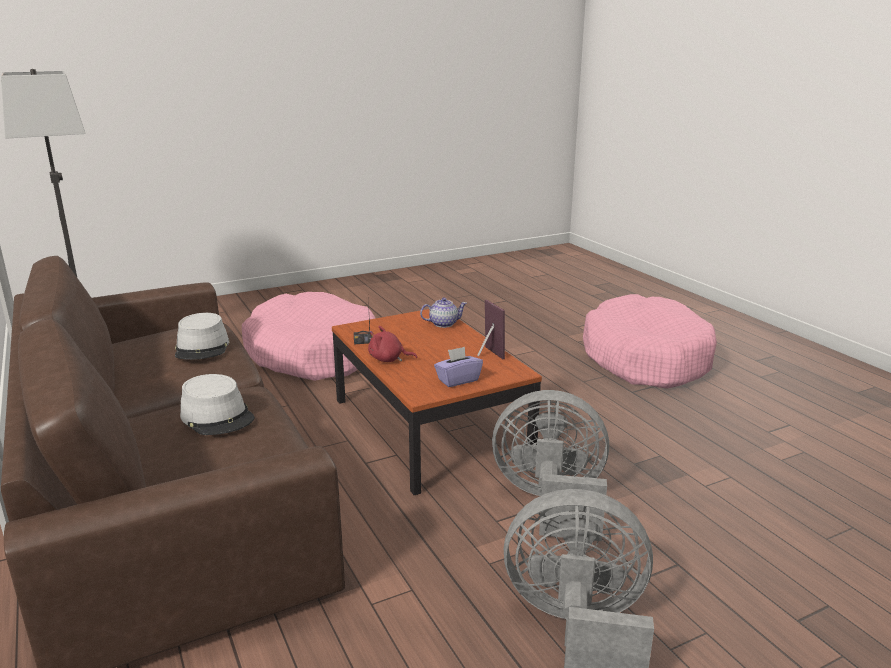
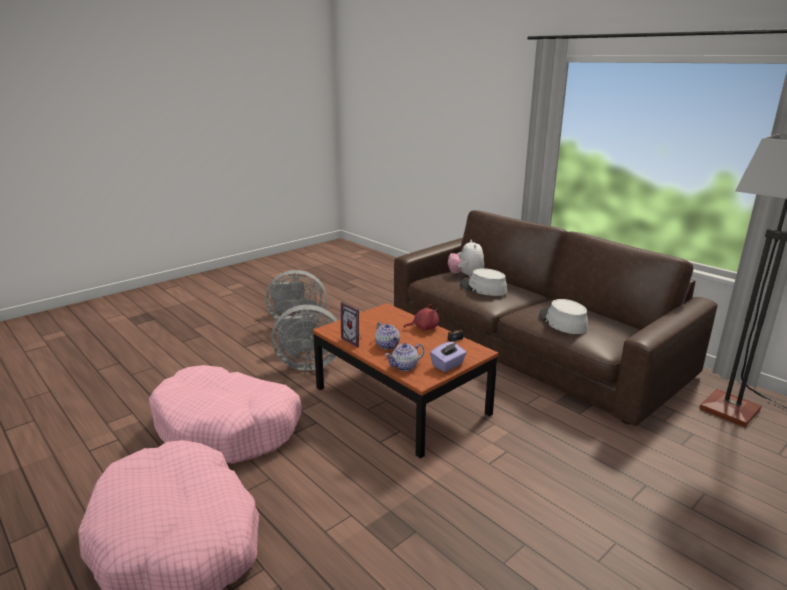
camera: 165 degrees right, 0 degrees up
pink dog bed [242,292,376,381] -> pink dog bed moved to [149,365,302,463]
purple tissue box [434,347,483,387] -> purple tissue box moved to [430,342,467,372]
none -> teapot [375,322,400,349]
none -> plush toy [448,240,484,278]

